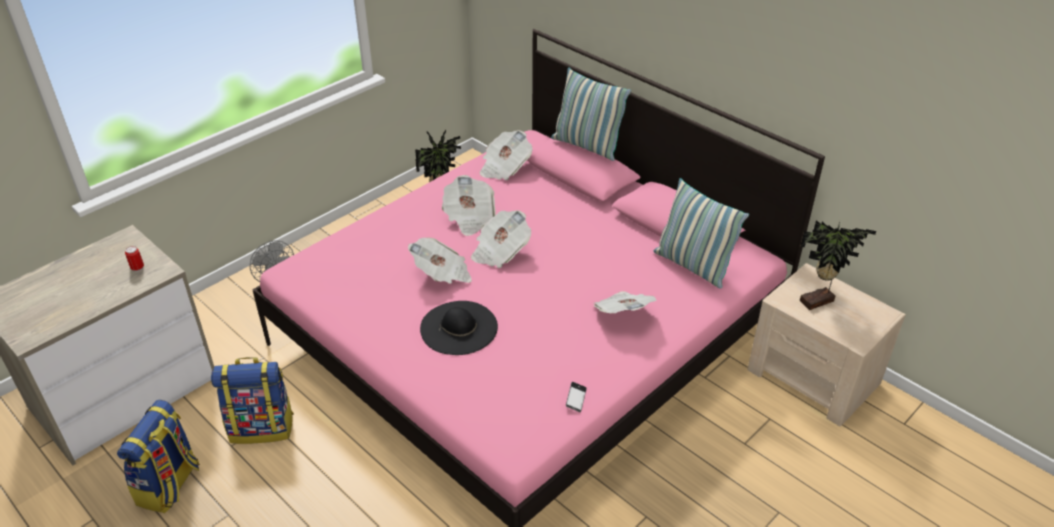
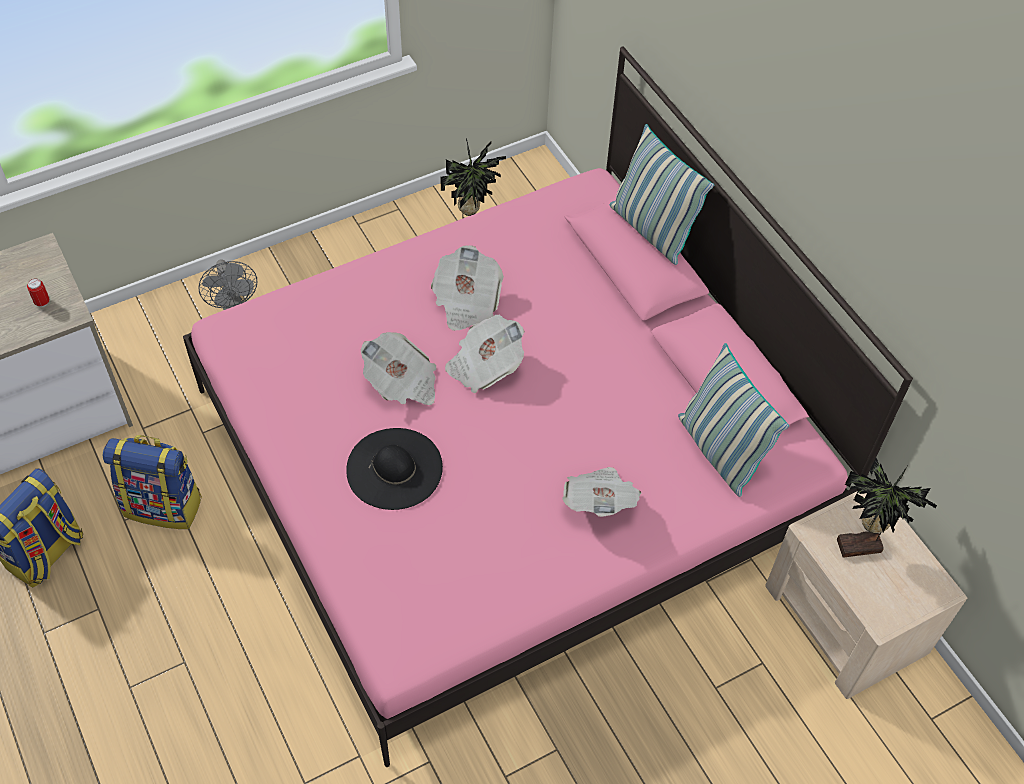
camera: 15 degrees right, 15 degrees up
newspaper [479,130,533,180] -> none
phone [566,382,587,412] -> none

